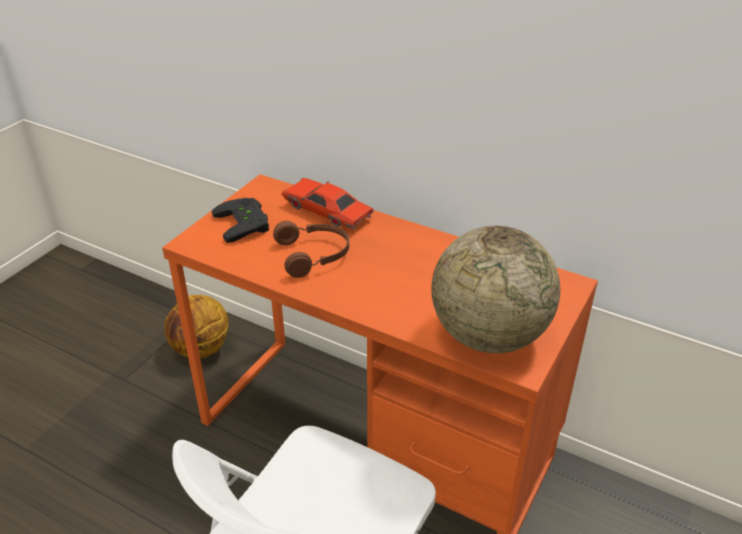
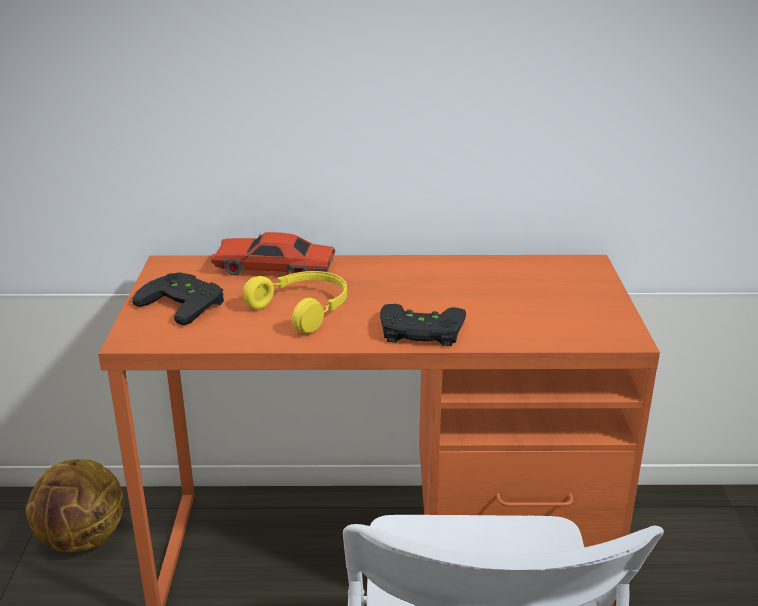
camera: 30 degrees left, 10 degrees down
brown headphones [273,221,349,278] -> yellow headphones [242,271,347,333]
globe [431,226,560,353] -> none
none -> black game controller [380,304,466,346]

